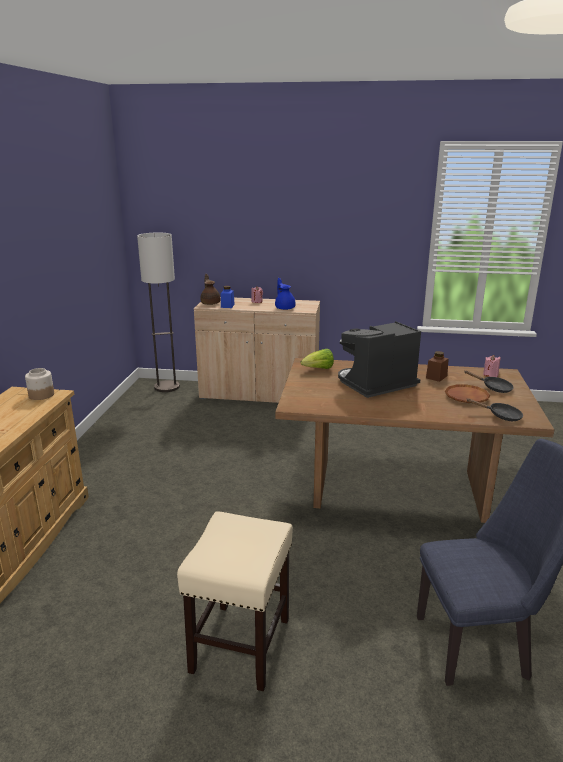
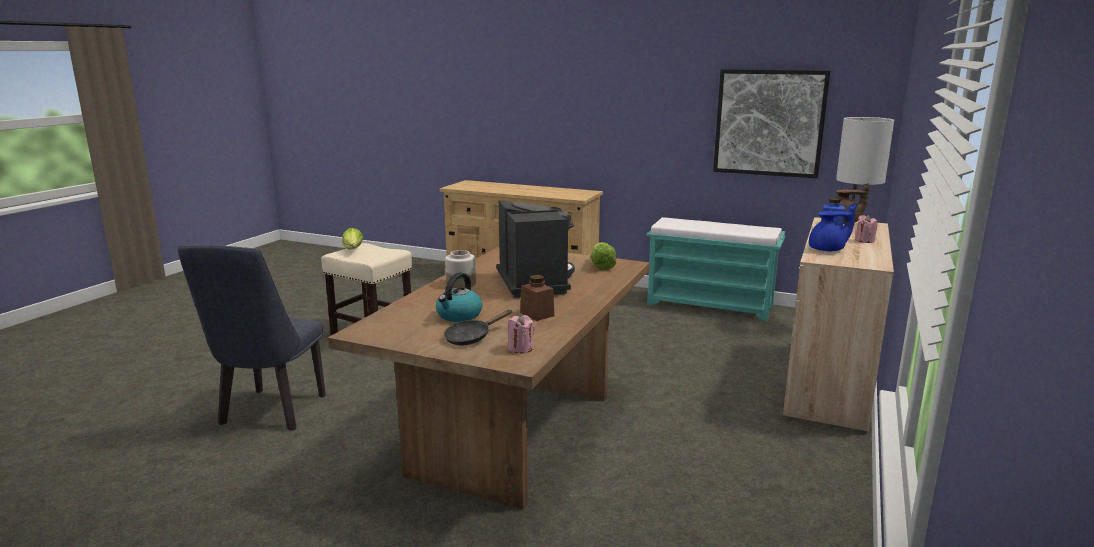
camera: 105 degrees right, 5 degrees down
jar [25,368,54,400] -> jar moved to [445,250,476,288]
brown plate [445,384,490,403] -> kettle [436,273,482,322]
black frying pan [467,398,523,421] -> none
none -> lettuce [342,228,363,250]
none -> turquoise bench [647,217,785,321]
none -> picture [713,69,830,178]

